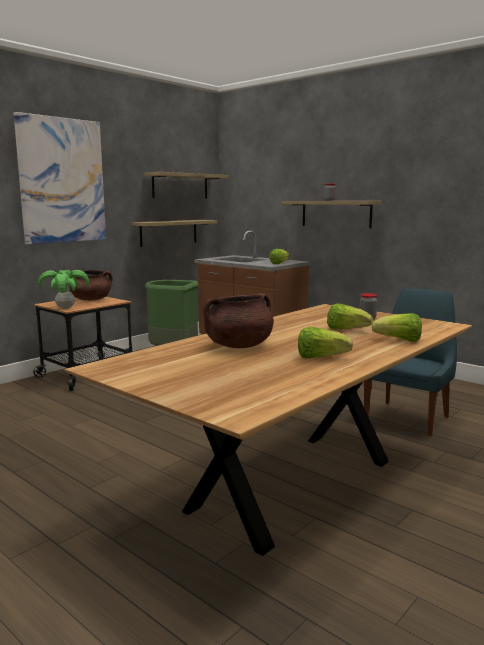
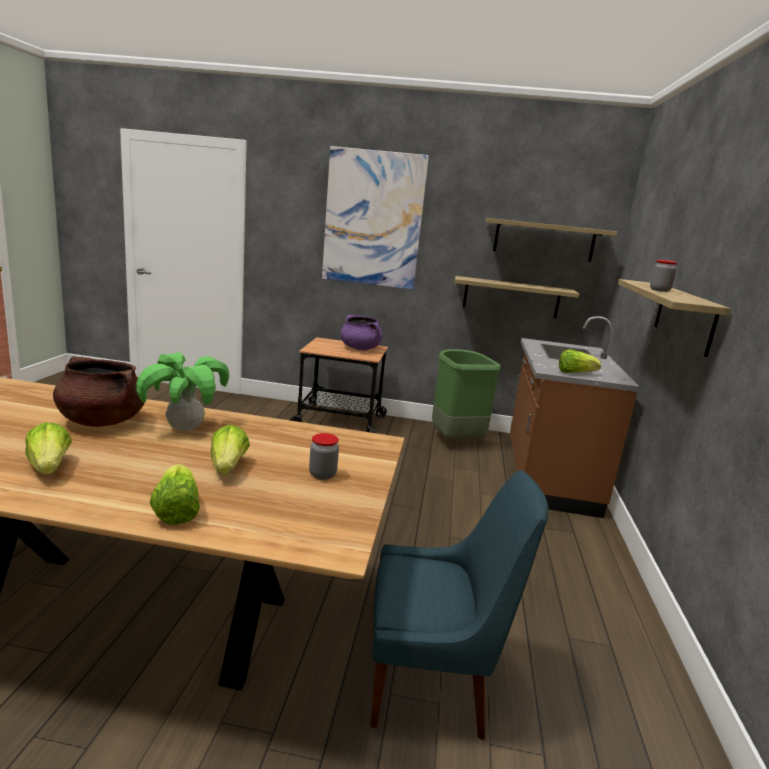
camera: 55 degrees right, 5 degrees up
potted plant [38,270,89,309] -> potted plant moved to [136,352,229,431]
brown cooking pot [70,270,112,301] -> purple cooking pot [340,315,383,350]

